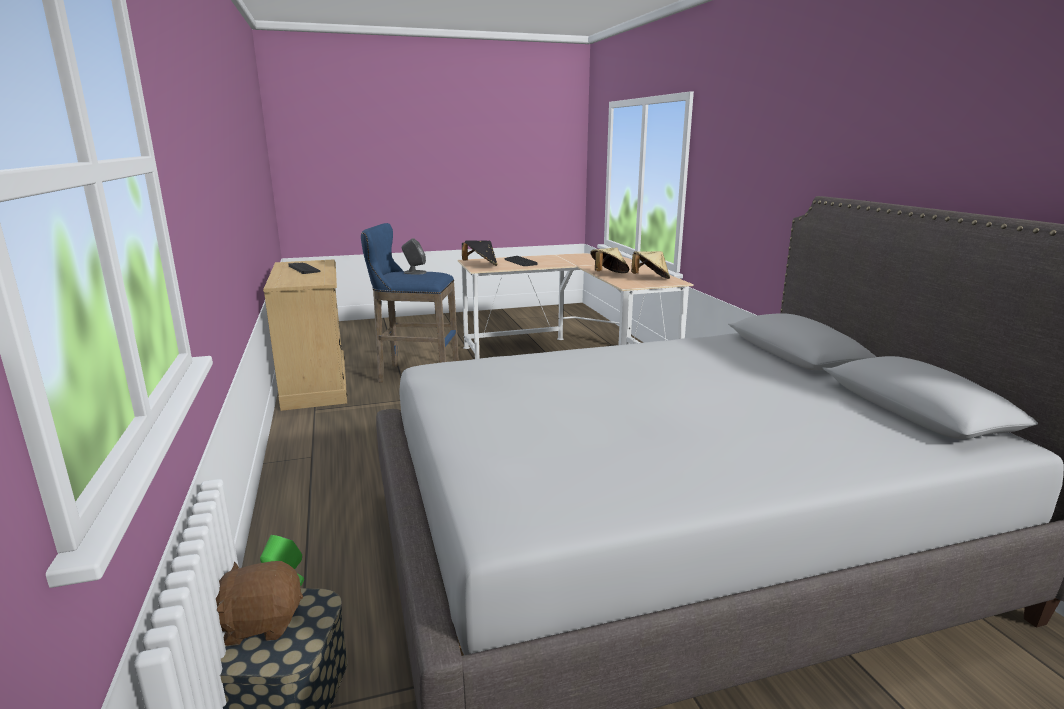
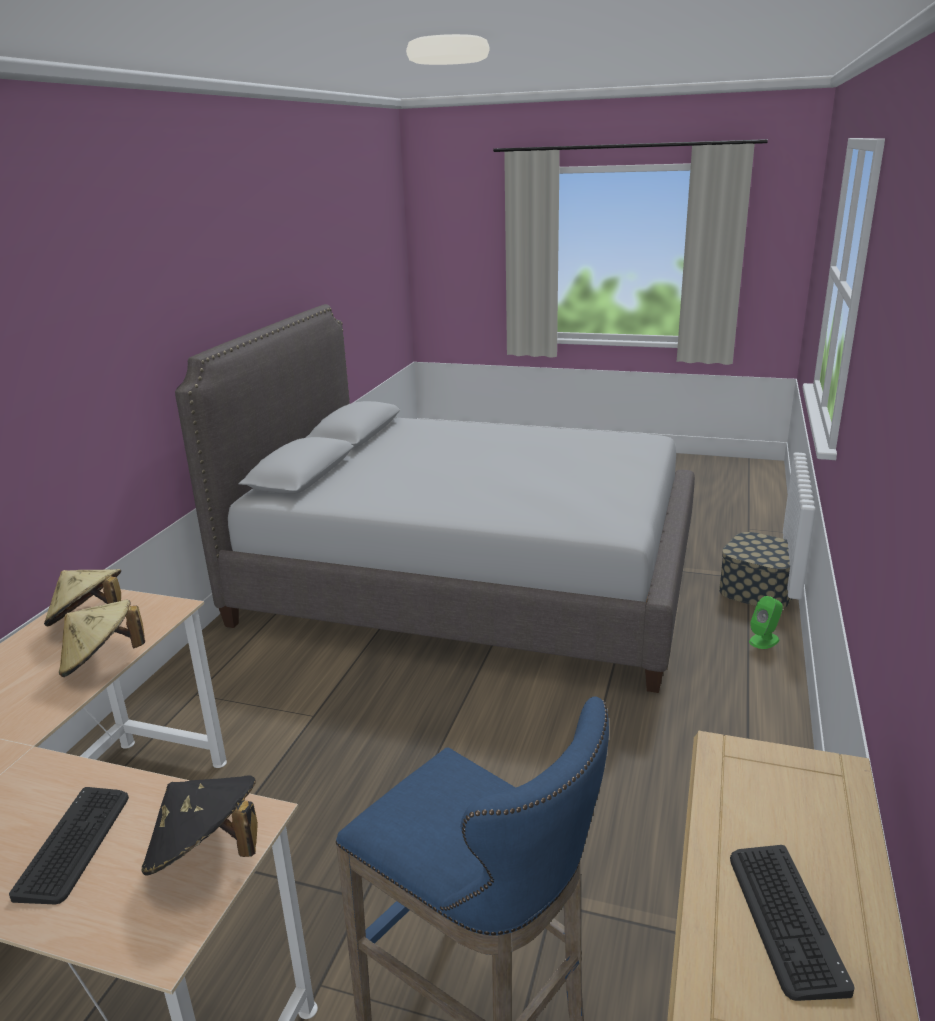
camera: 145 degrees left, 5 degrees up
brown plush toy [216,561,303,646] -> none
grey speaker [402,238,427,274] -> none

